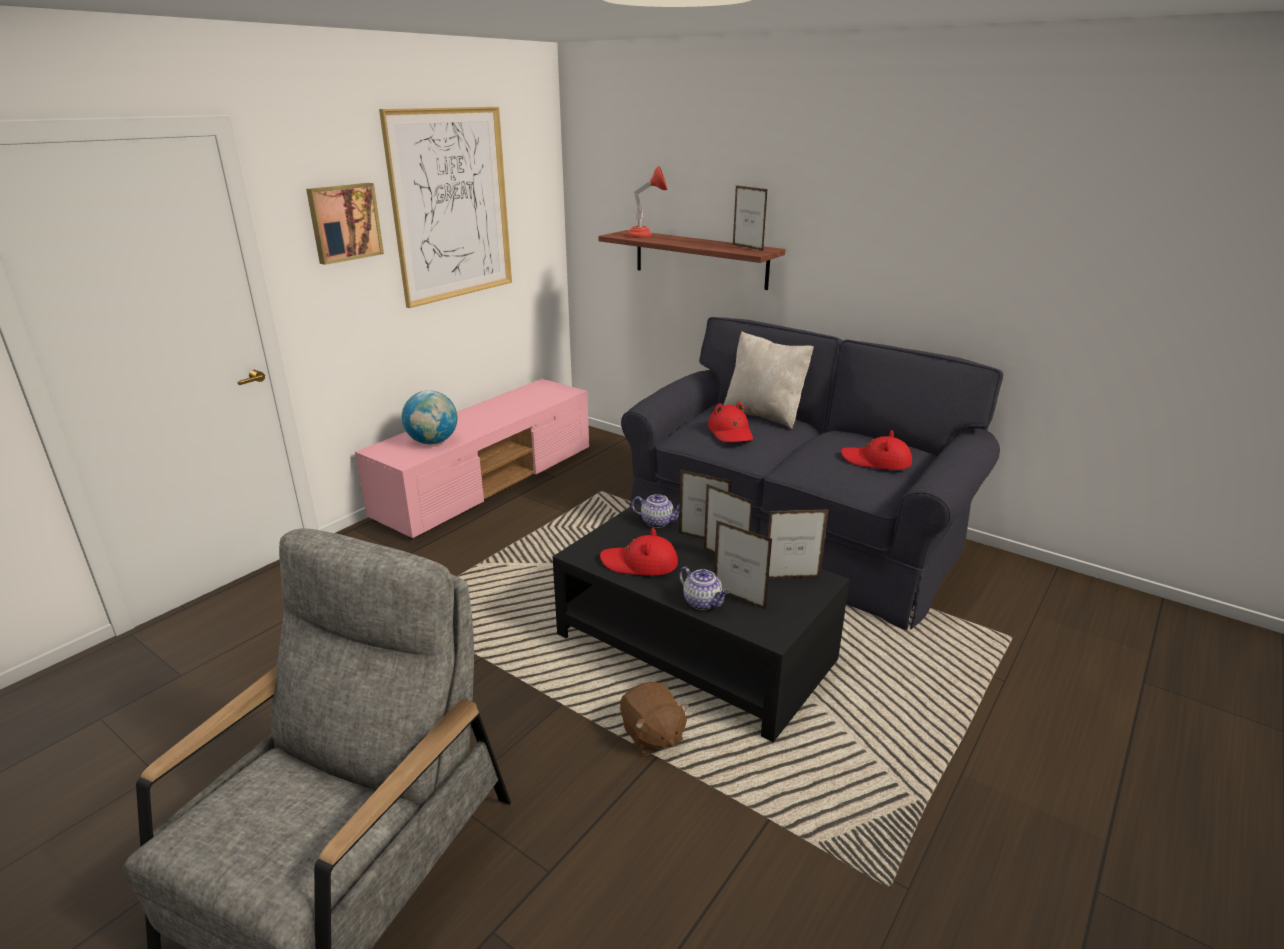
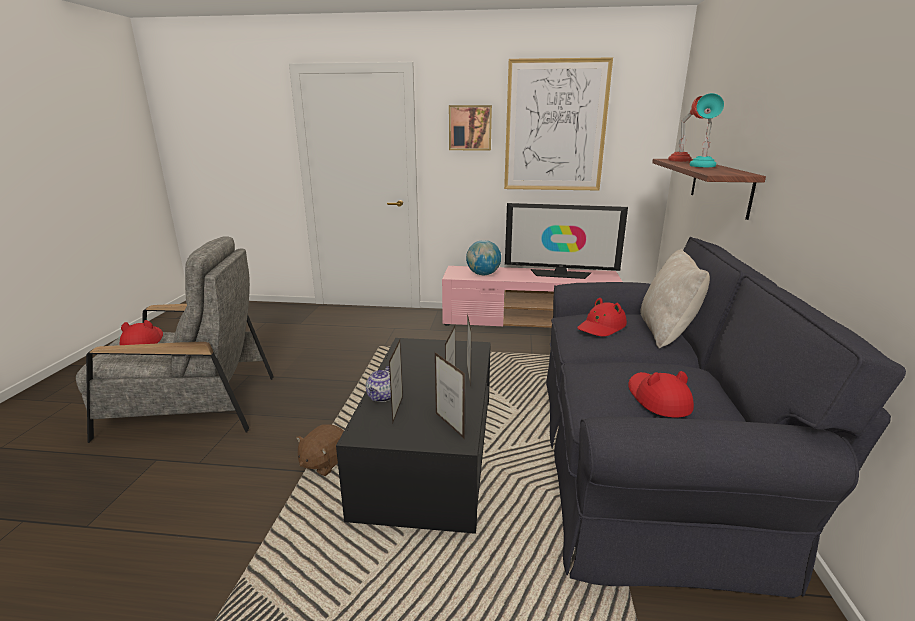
camera: 60 degrees right, 5 degrees down
red hat [600,528,678,576] -> red hat moved to [120,320,163,345]
teapot [631,494,679,528] -> none
picture frame [733,185,768,251] -> none
none -> television [505,203,628,279]
none -> turquoise table lamp [690,93,724,167]

